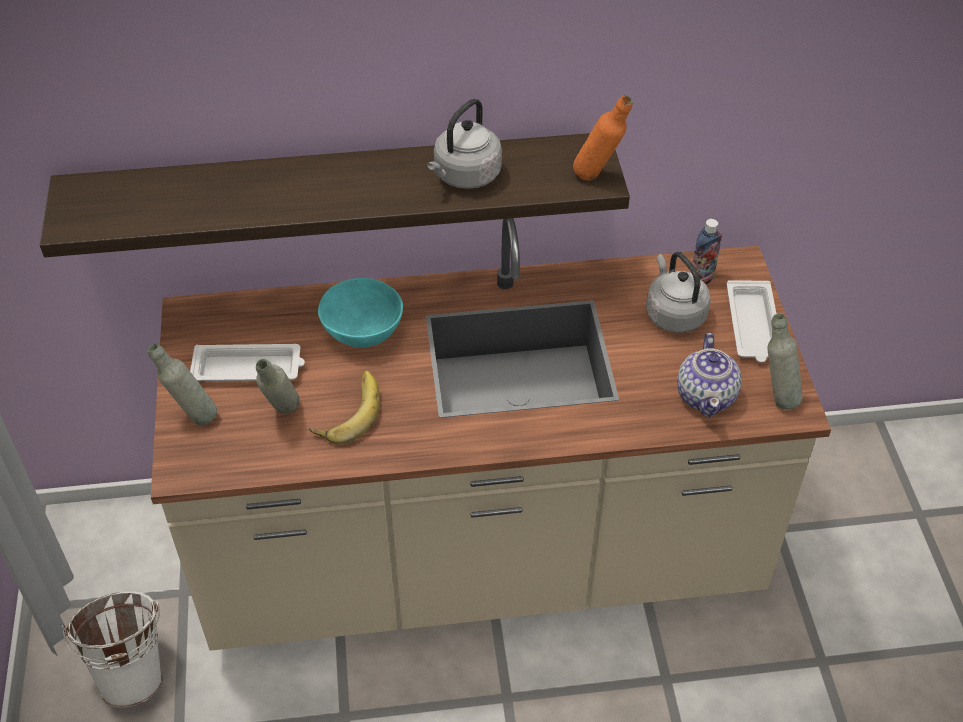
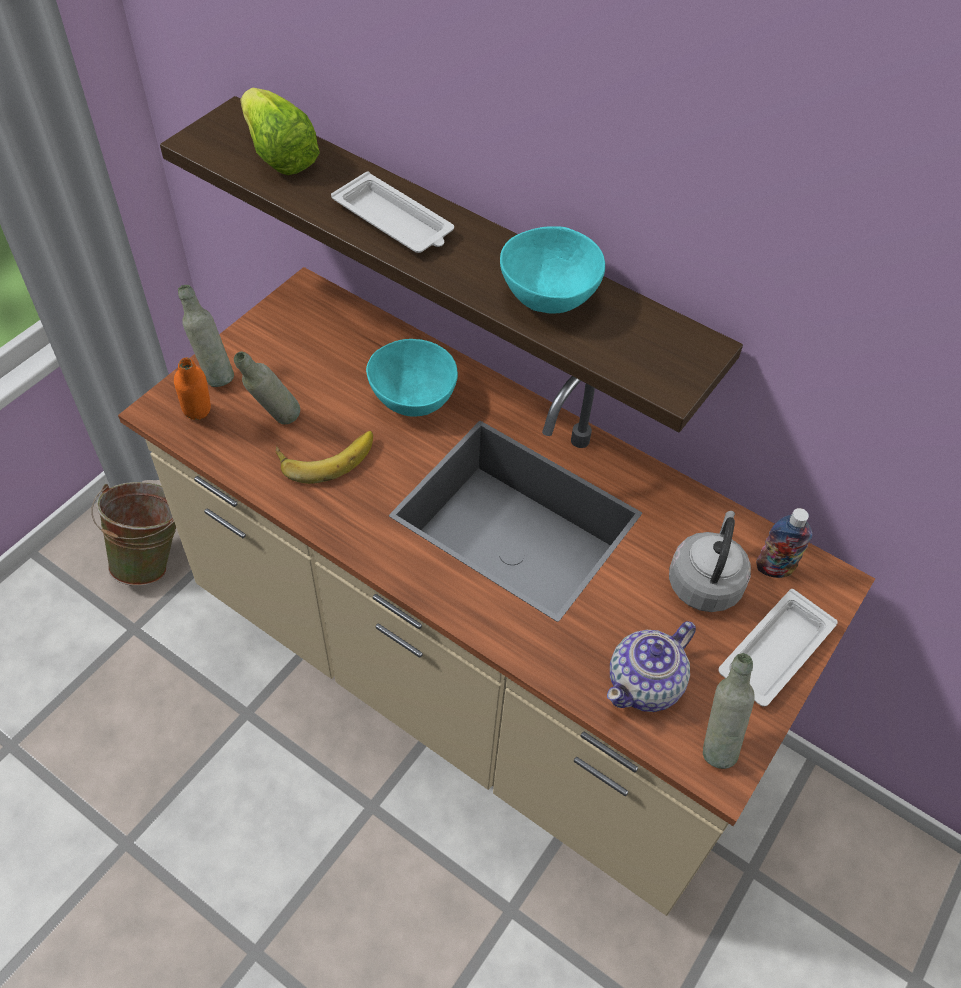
camera: 40 degrees right, 5 degrees up
white bucket [62,591,163,708] -> green bucket [91,482,176,586]
white tray [190,344,305,381] -> white tray moved to [331,171,454,253]
grey kettle [427,99,502,189] -> turquoise bowl [500,226,605,314]
orange bottle [573,95,633,181] -> orange bottle moved to [174,357,211,420]
none -> lettuce [241,88,320,175]

